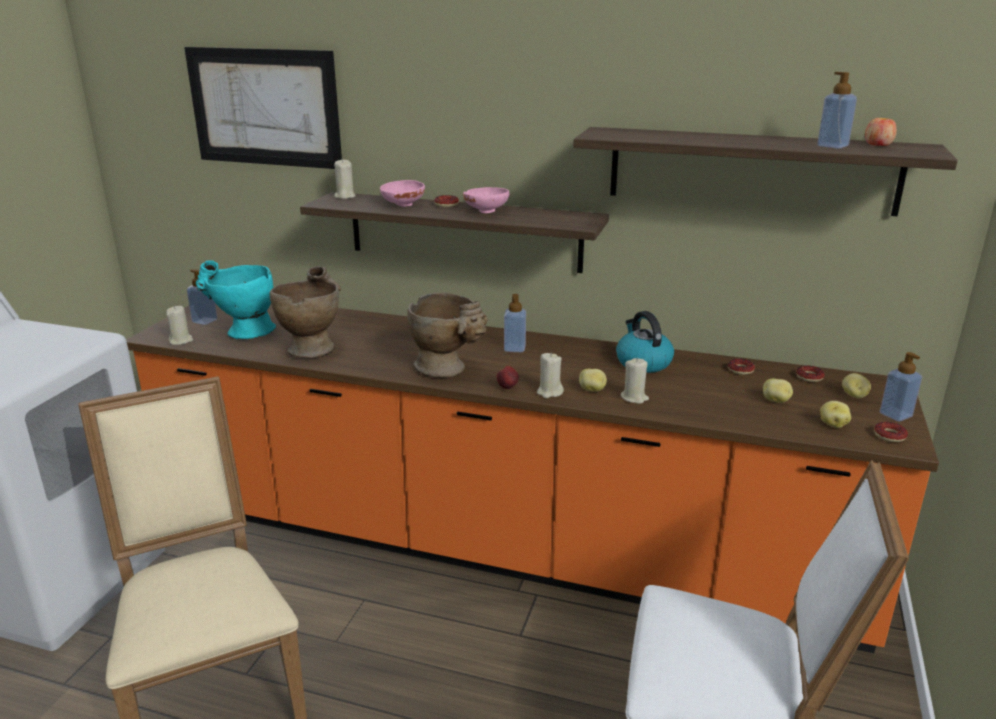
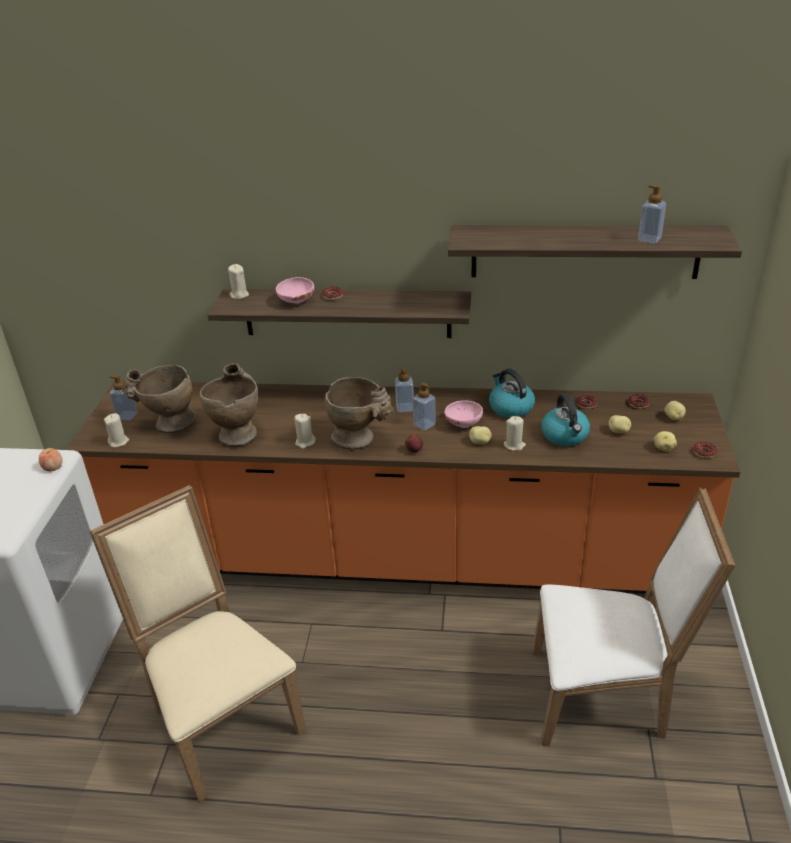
camera: 10 degrees left, 10 degrees up
picture [184,47,342,169] -> none
turquoise vase [196,261,276,339] -> beige vase [122,365,196,433]
pink bowl [463,187,509,213] -> pink bowl moved to [444,400,483,428]
beige candle [537,353,564,398] -> beige candle moved to [294,414,316,449]
apple [865,118,897,146] -> apple moved to [39,448,63,471]
soap dispenser [880,352,922,422] -> soap dispenser moved to [413,382,436,431]
none -> kettle [541,394,590,446]

